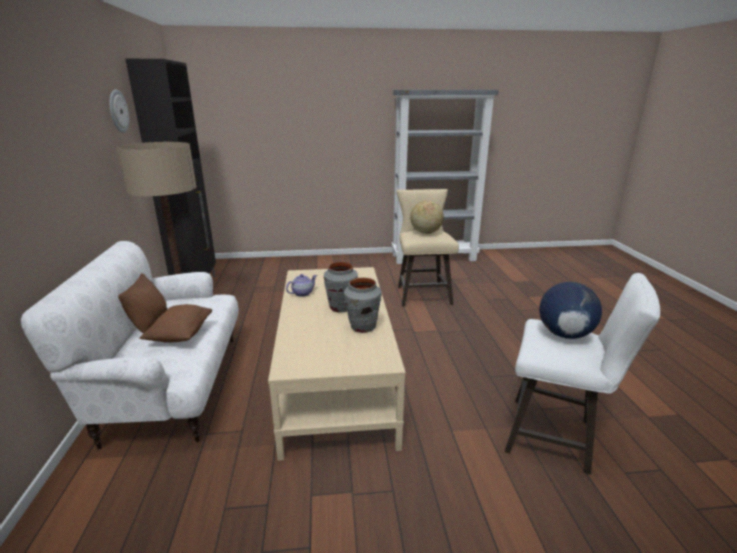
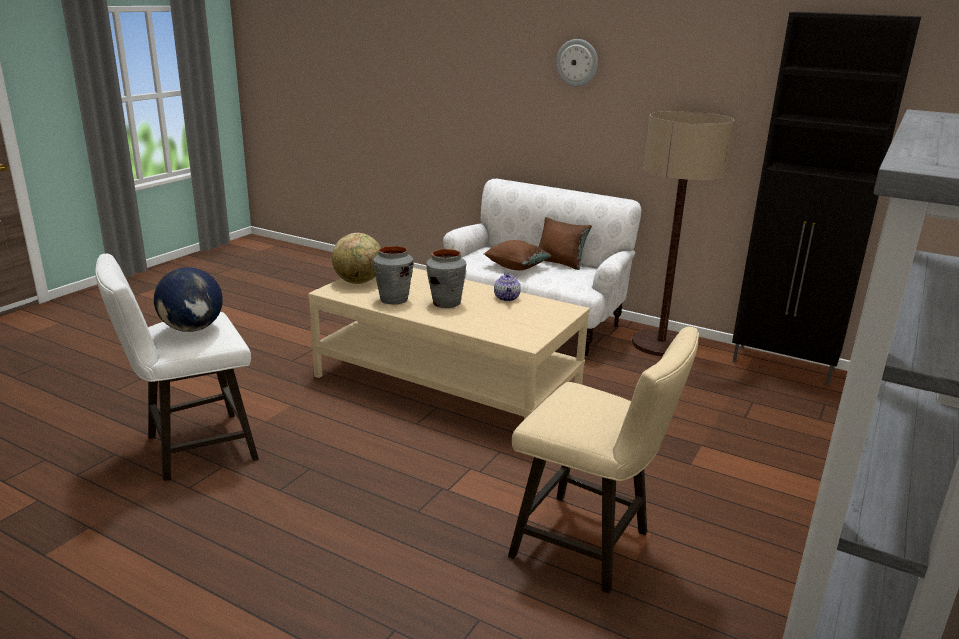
camera: 125 degrees right, 0 degrees up
wall clock [110,90,129,133] -> wall clock moved to [556,39,598,86]
globe [410,200,444,234] -> globe moved to [332,233,381,284]

